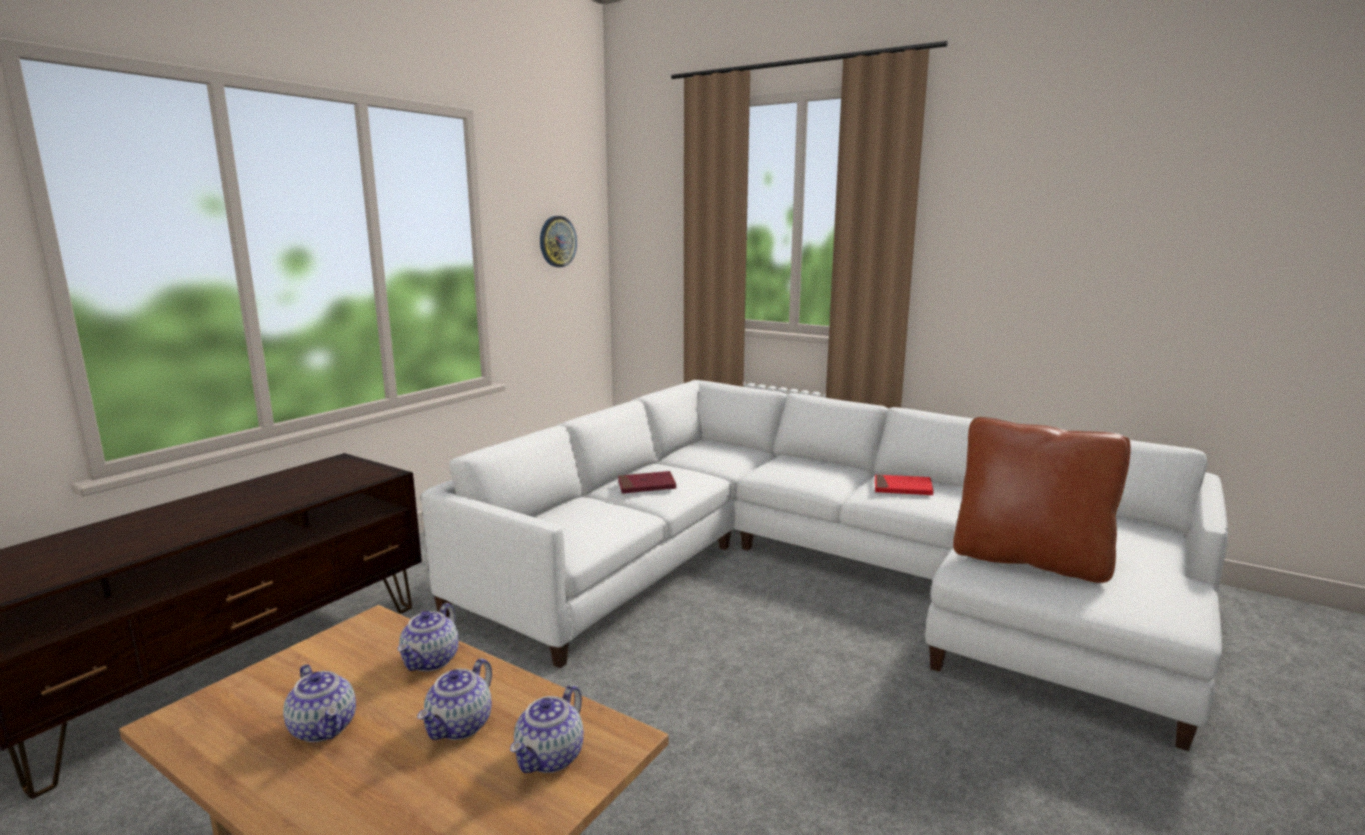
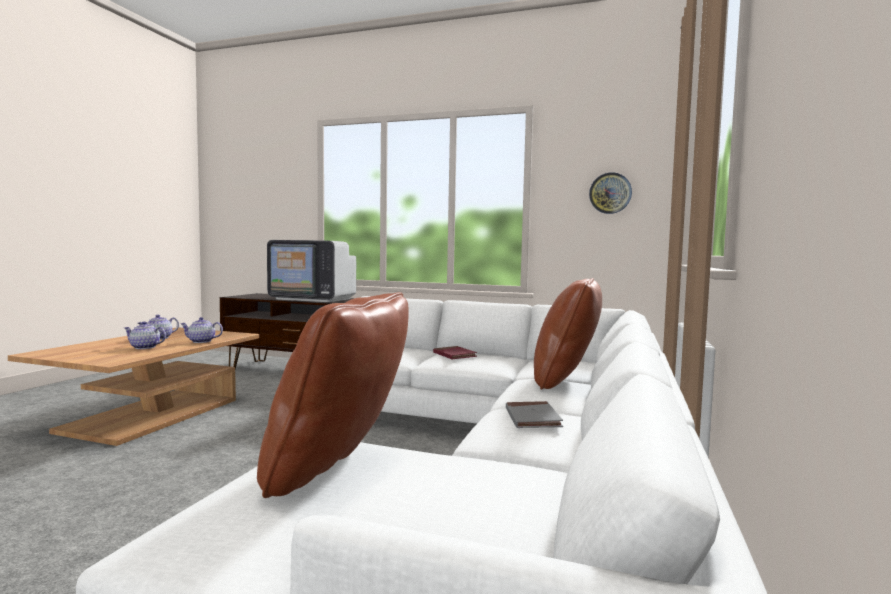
camera: 75 degrees right, 10 degrees down
teapot [510,685,584,773] -> none
red book [875,475,933,495] -> grey book [506,401,563,428]
none -> television [267,240,356,302]
none -> brown pillow [534,278,602,390]

